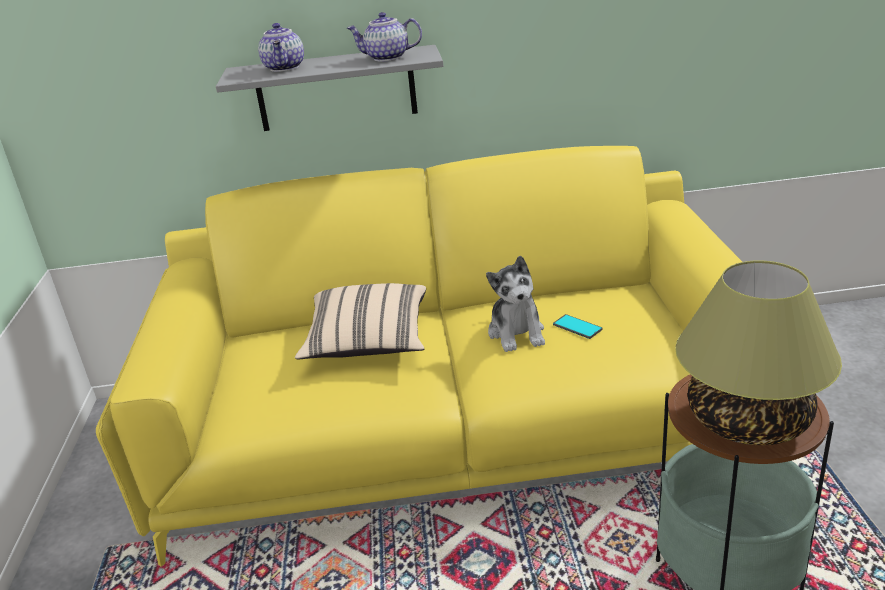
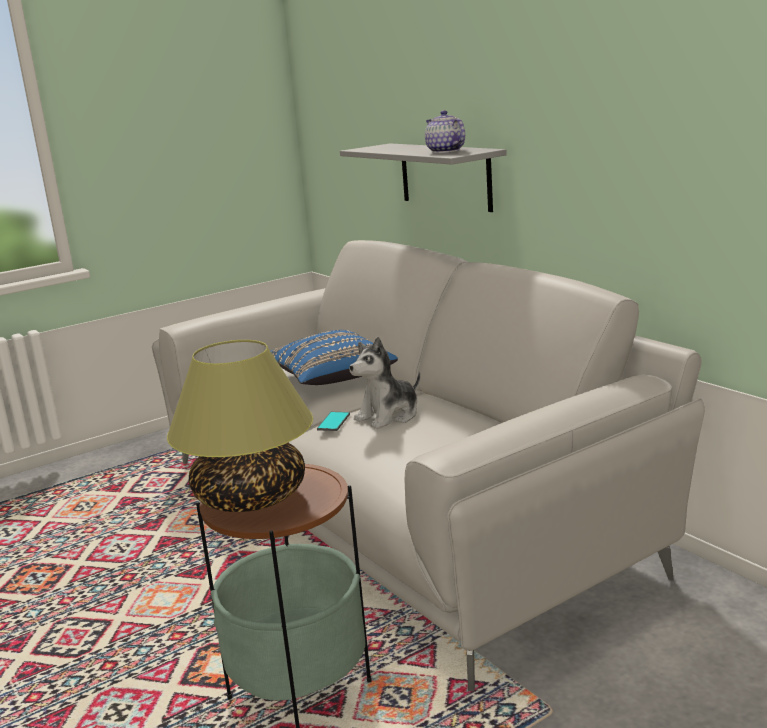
camera: 60 degrees right, 10 degrees down
yellow sofa [96,146,742,566] -> grey sofa [152,240,705,691]
teapot [258,23,304,72] -> none
beige pillow [295,283,426,359] -> blue pillow [271,330,398,385]
phone [553,314,602,339] -> phone moved to [317,412,350,431]

